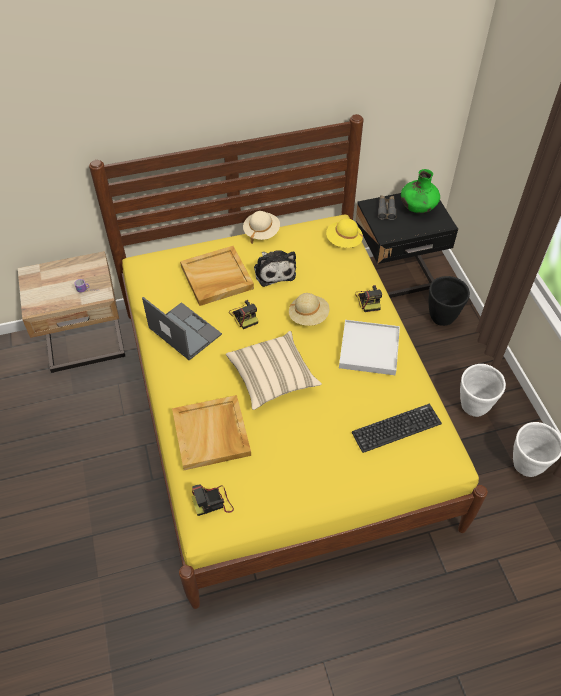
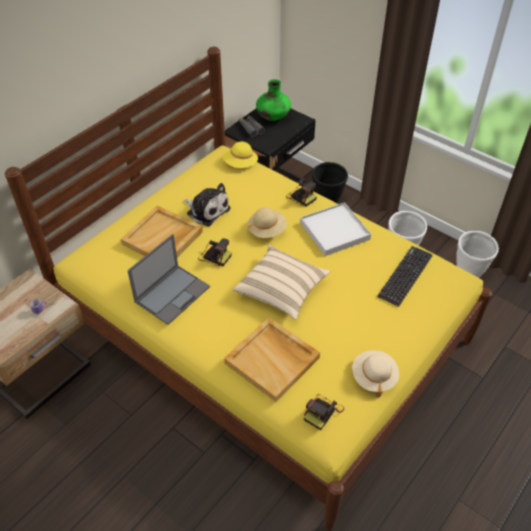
camera: 35 degrees left, 5 degrees down
laptop [142,297,222,360] -> laptop turned 120 degrees clockwise [127,234,210,325]
beige hat [243,211,280,244] -> beige hat moved to [352,350,399,398]

